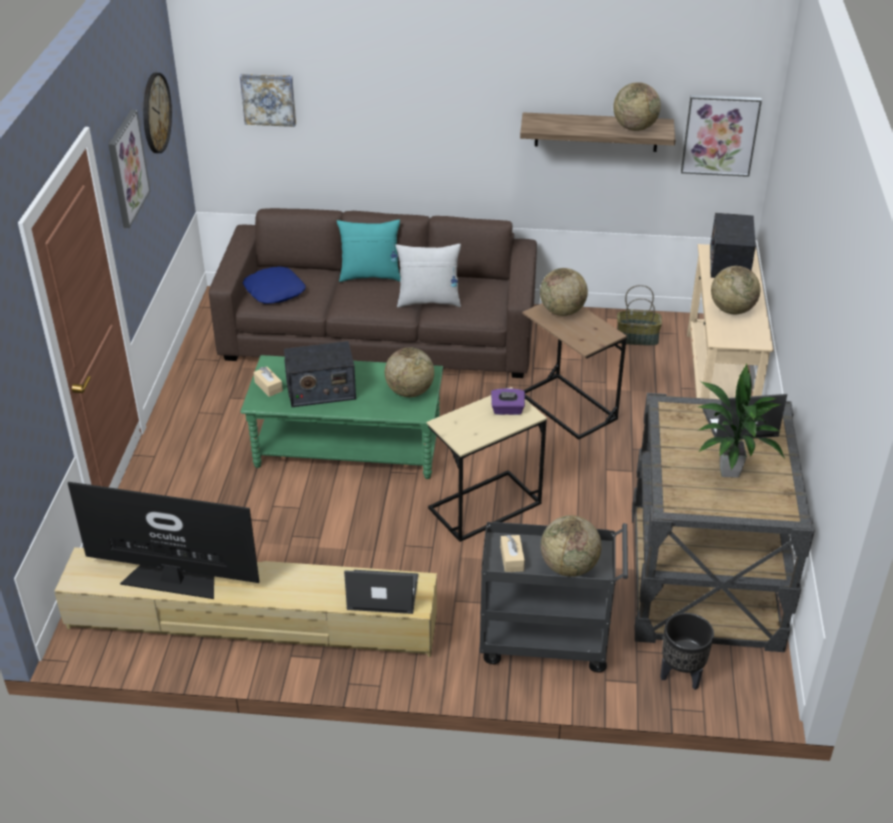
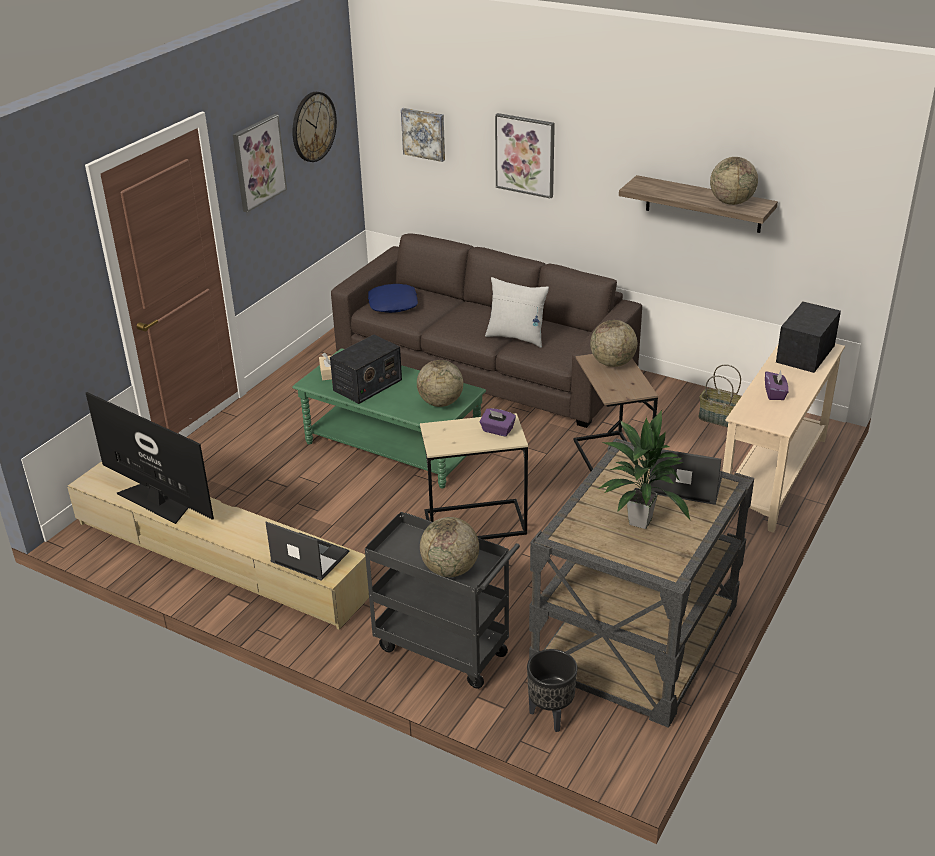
camera: 25 degrees right, 5 degrees down
radio [284,341,356,407] -> radio turned 60 degrees counterclockwise [330,335,402,404]
turquoise pillow [337,220,401,282] -> none
beige tissue box [500,535,525,572] -> none
picture [681,95,762,177] -> picture moved to [495,113,555,199]
globe [711,266,760,314] -> purple tissue box [765,371,789,400]

